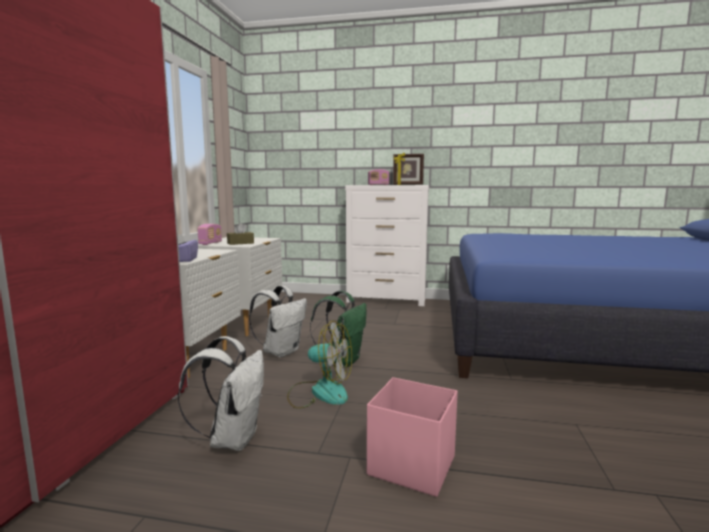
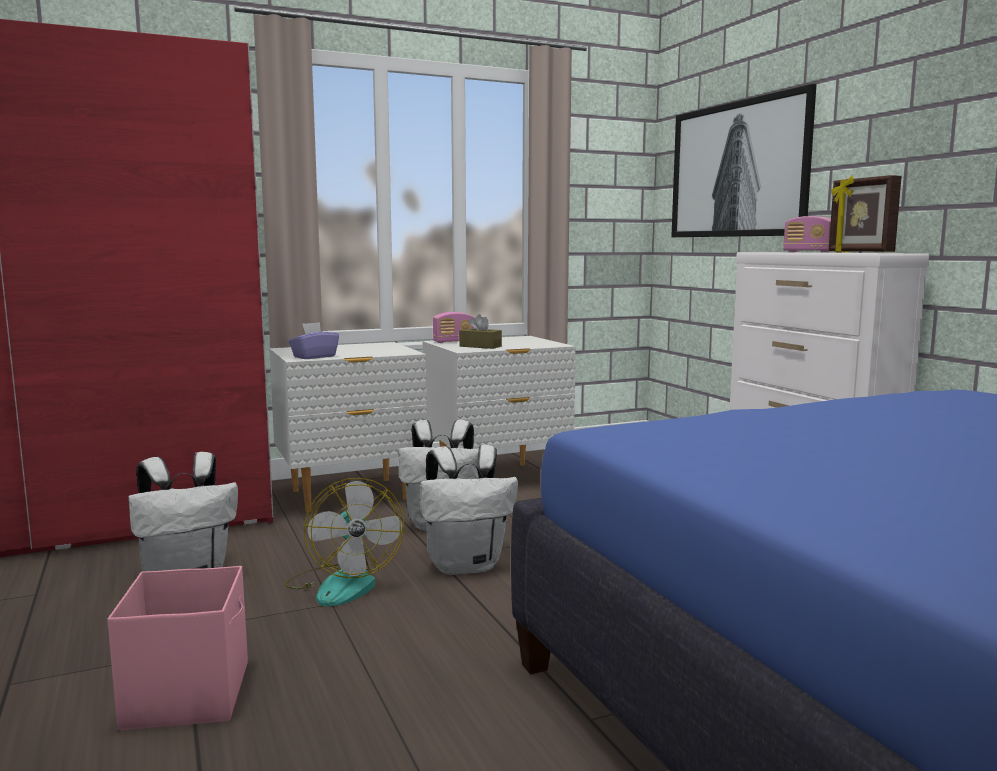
camera: 55 degrees right, 0 degrees up
green backpack [310,291,367,367] -> white backpack [421,444,518,575]
none -> picture [671,84,817,237]

